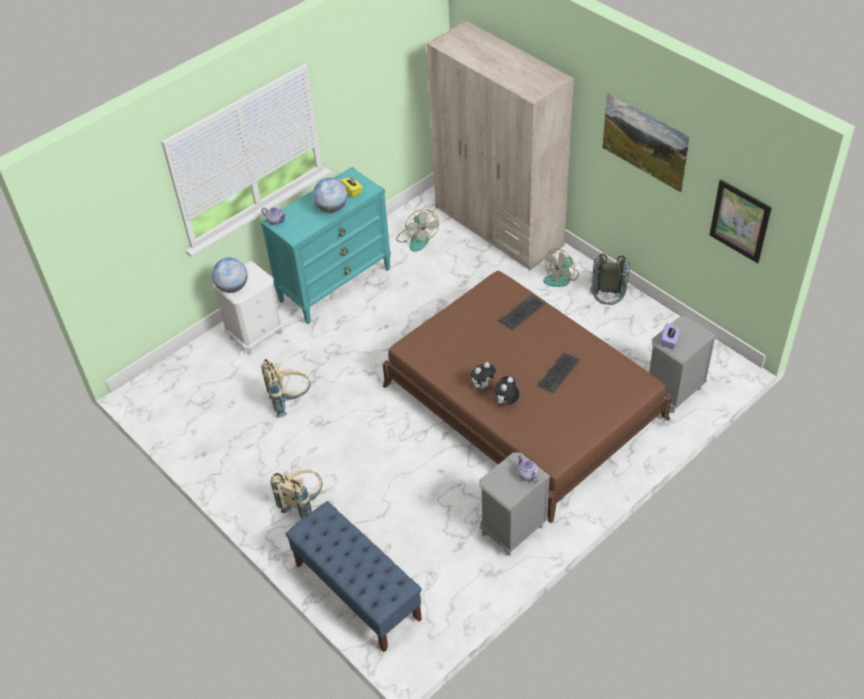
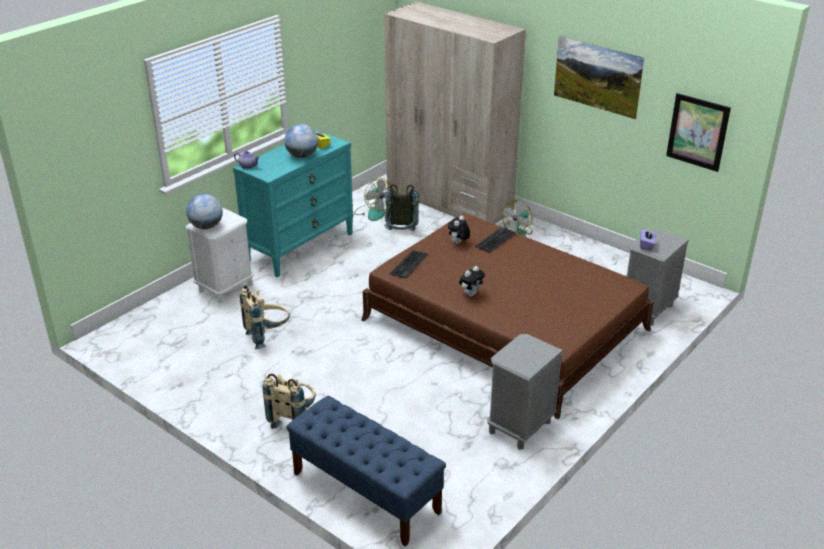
camera: 10 degrees left, 15 degrees down
plush toy [494,376,520,405] -> plush toy moved to [448,215,470,244]
teapot [517,455,538,483] -> none
keyboard [537,353,580,393] -> keyboard moved to [389,250,428,278]
grey backpack [589,254,630,305] -> grey backpack moved to [384,184,419,231]

